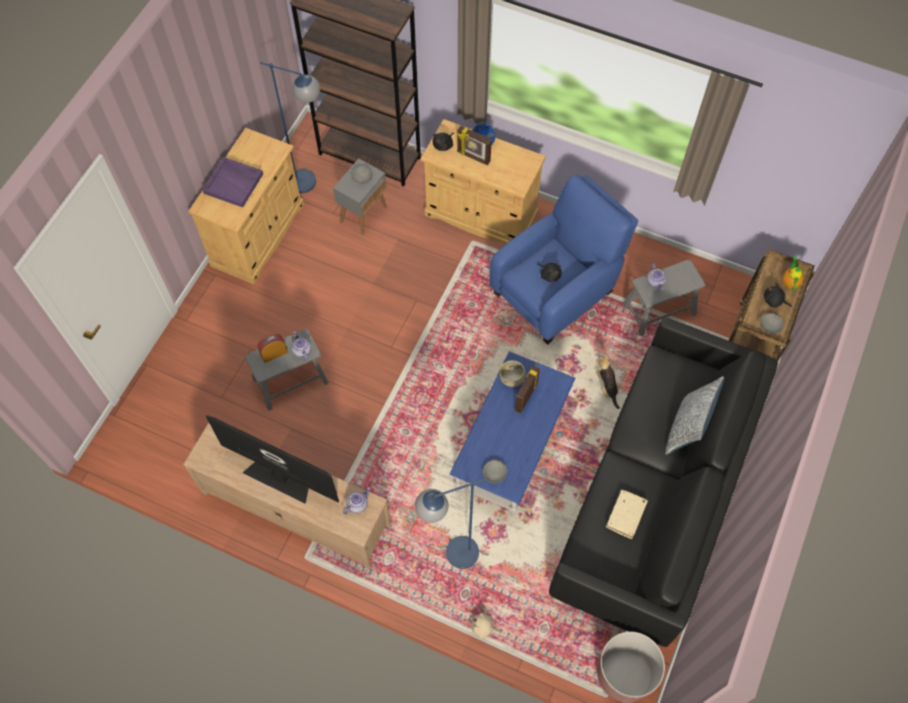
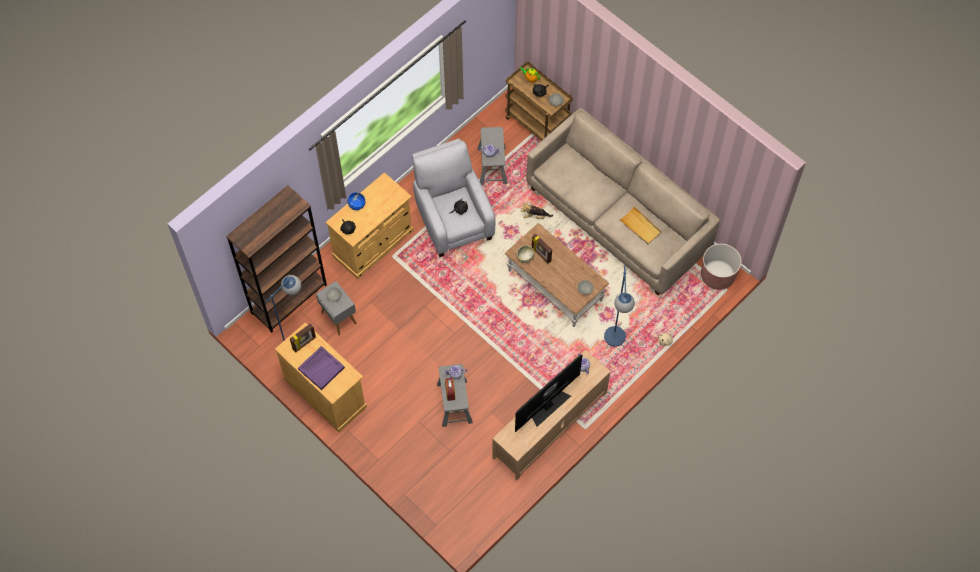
camera: 70 degrees left, 0 degrees up
blue coffee table [449,351,575,517] -> brown coffee table [505,223,609,327]
picture frame [457,126,492,165] -> picture frame moved to [290,323,316,353]
blue armchair [489,175,638,345] -> grey armchair [412,139,495,257]
black sofa [549,318,778,647] -> beige sofa [526,108,720,295]
beige book [606,490,648,539] -> beige tray [620,207,661,244]
pillow [665,376,724,455] -> none

